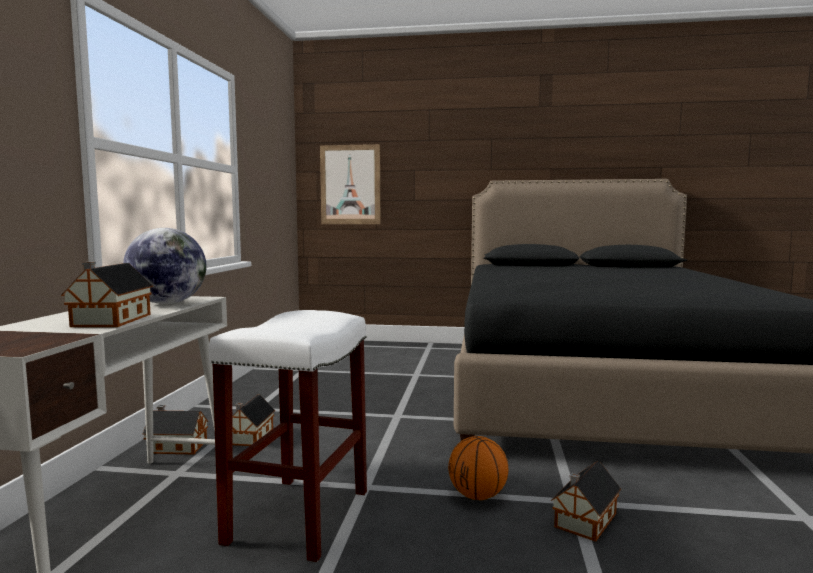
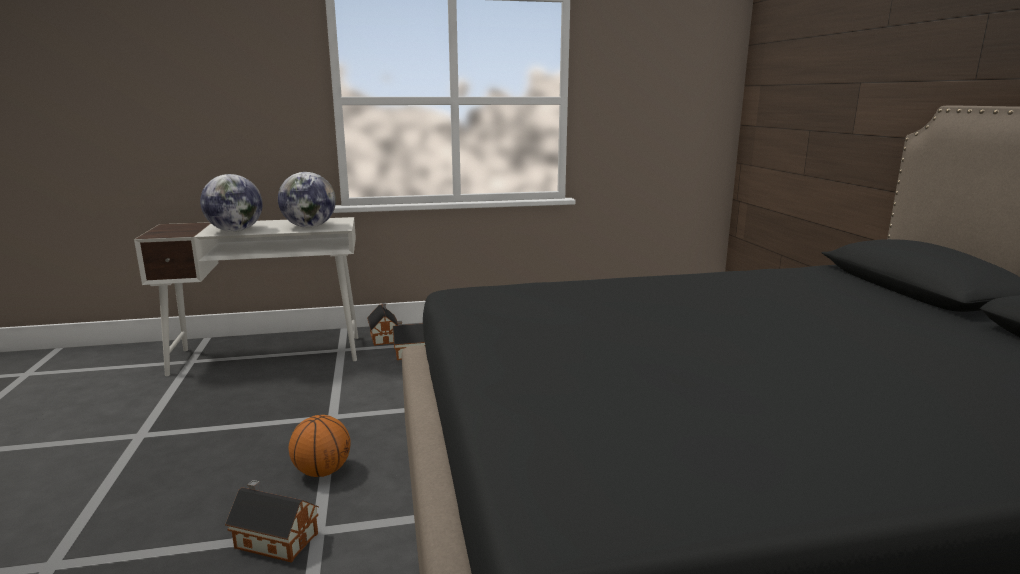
camera: 70 degrees right, 10 degrees up
toy house [61,262,153,327] -> globe [200,174,263,232]
white stool [209,310,367,562] -> none
picture [320,144,380,224] -> none

